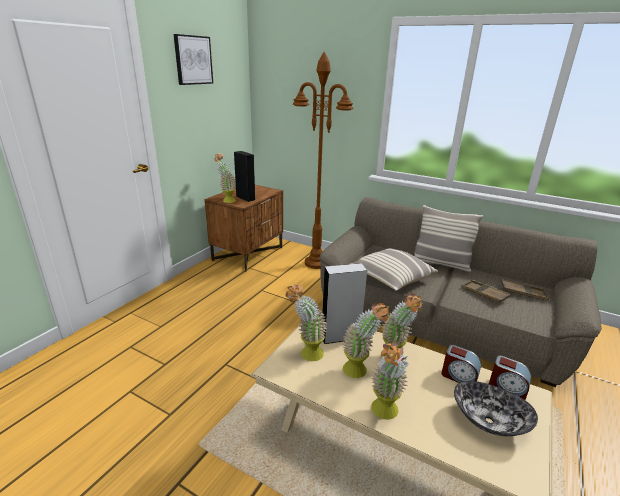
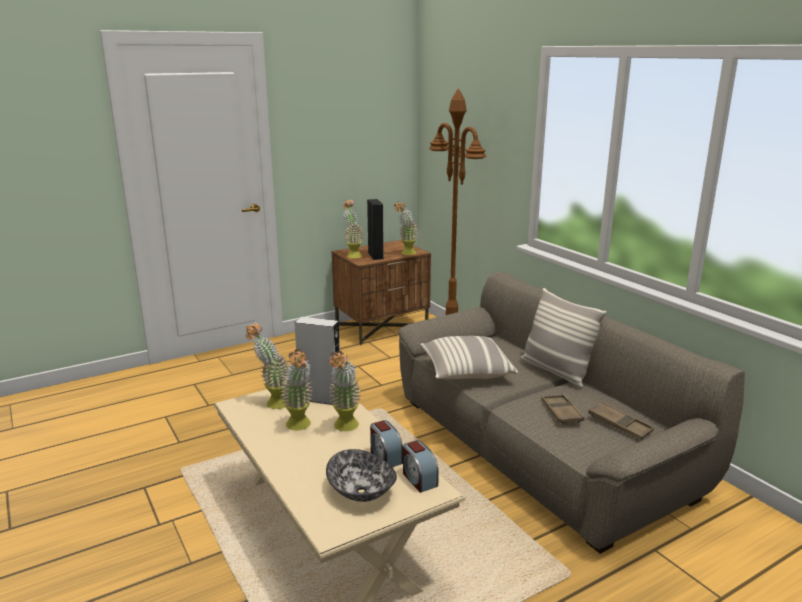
camera: 30 degrees right, 5 degrees down
picture [173,34,213,85] -> none
potted plant [371,341,408,420] -> potted plant moved to [394,202,418,255]

